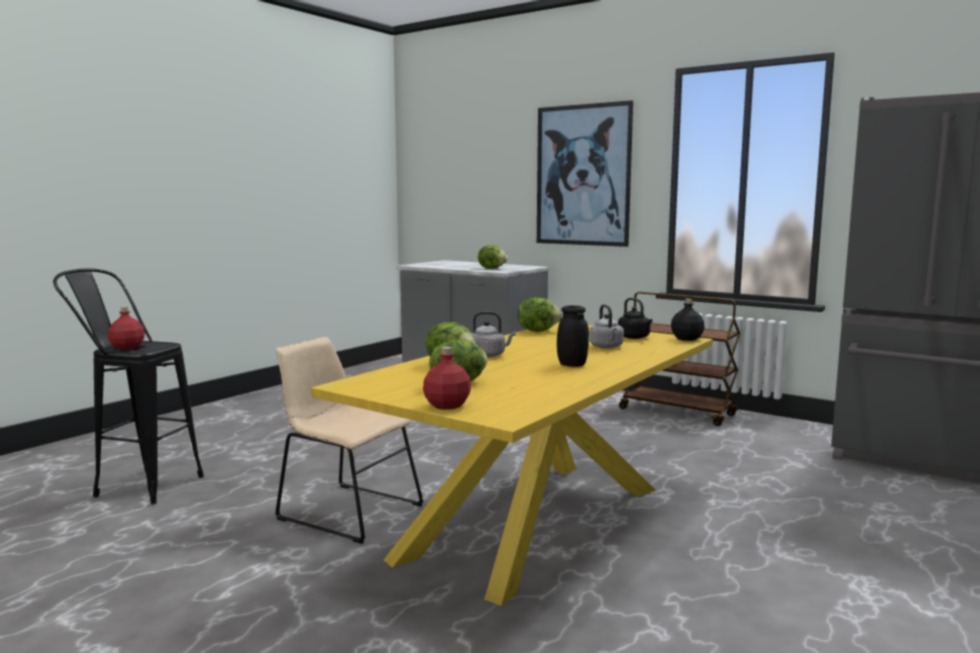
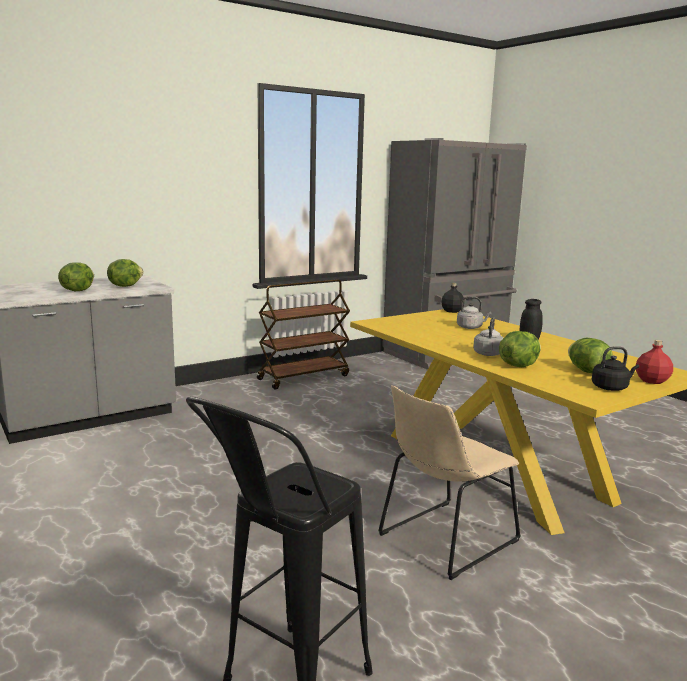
camera: 70 degrees left, 5 degrees up
red bottle [108,307,145,350] -> none
lettuce [518,297,563,332] -> lettuce moved to [58,262,94,291]
picture [537,100,633,247] -> none
black kettle [618,298,652,339] -> black kettle moved to [592,346,639,391]

